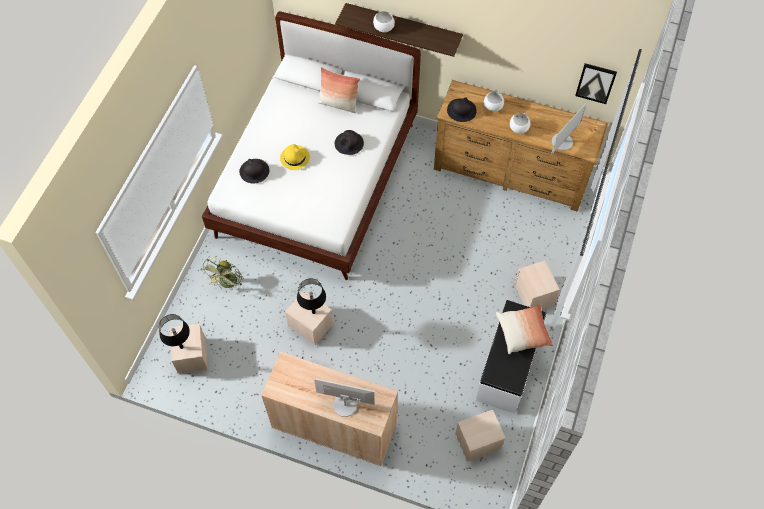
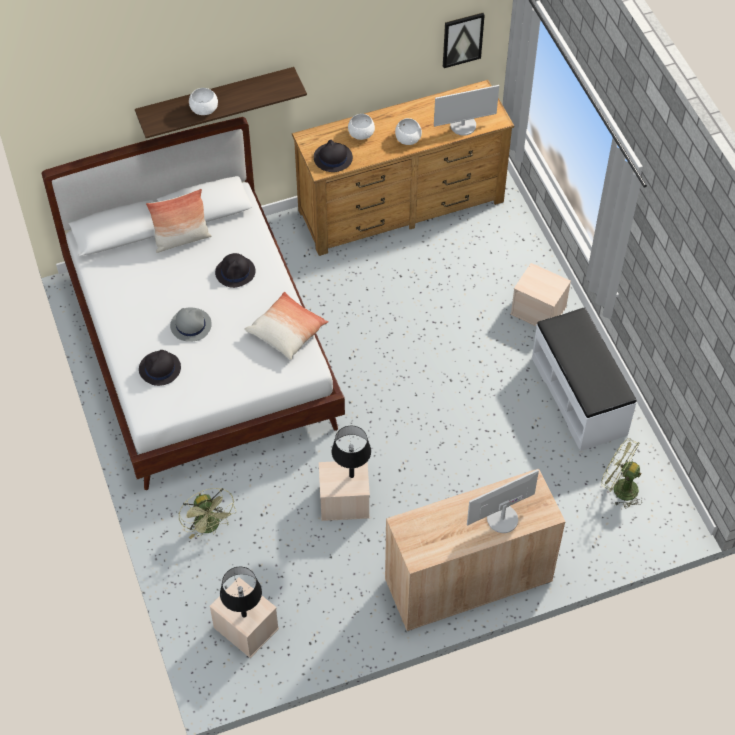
camera: 40 degrees left, 5 degrees down
yellow hat [280,144,310,170] -> grey hat [170,307,212,342]
beige storage box [455,410,506,462] -> green fan [601,438,642,508]
pillow [496,305,553,354] -> pillow moved to [244,292,329,360]
monitor [551,103,587,154] -> monitor turned 75 degrees clockwise [434,85,499,136]

